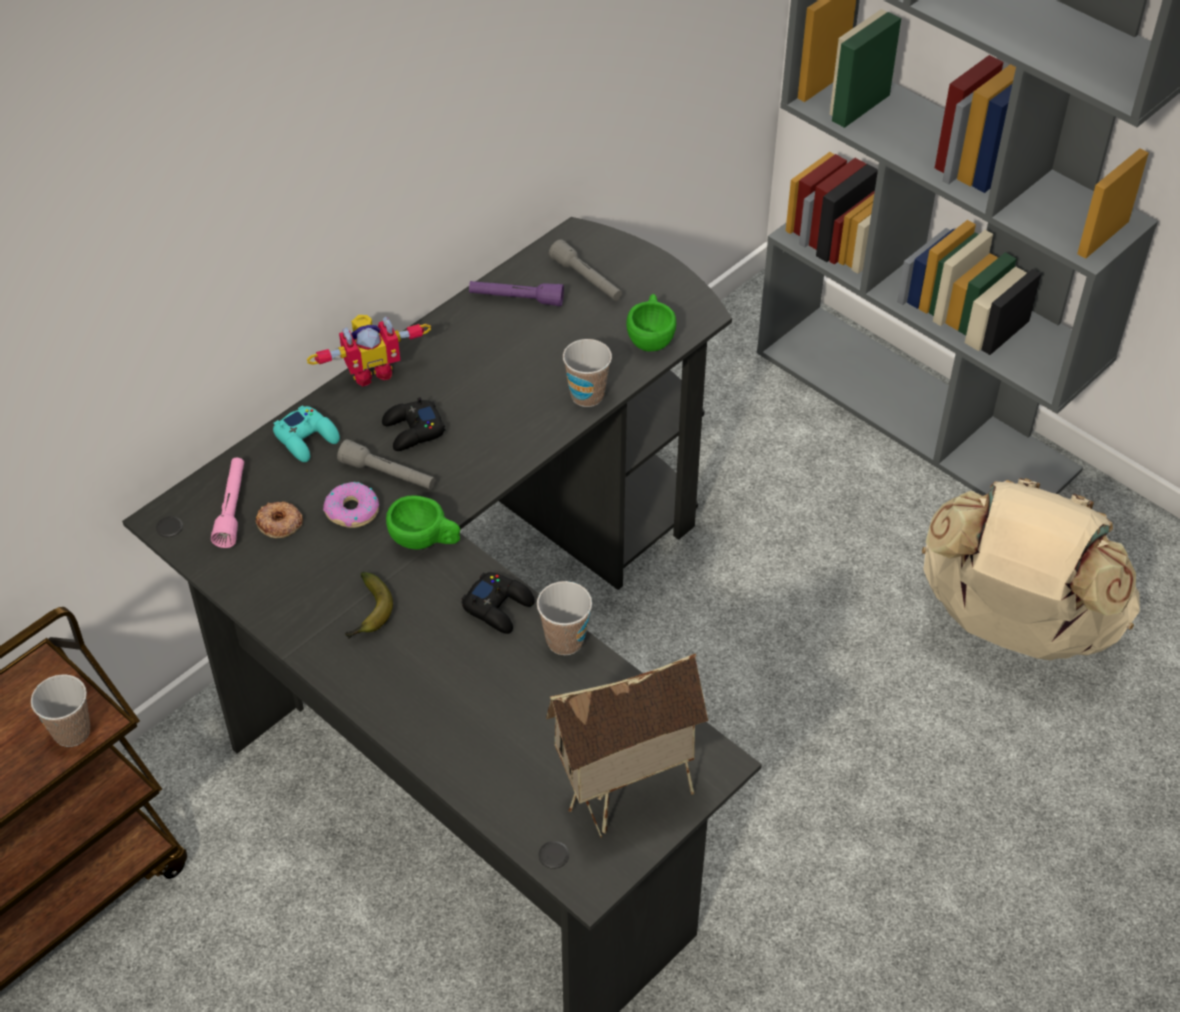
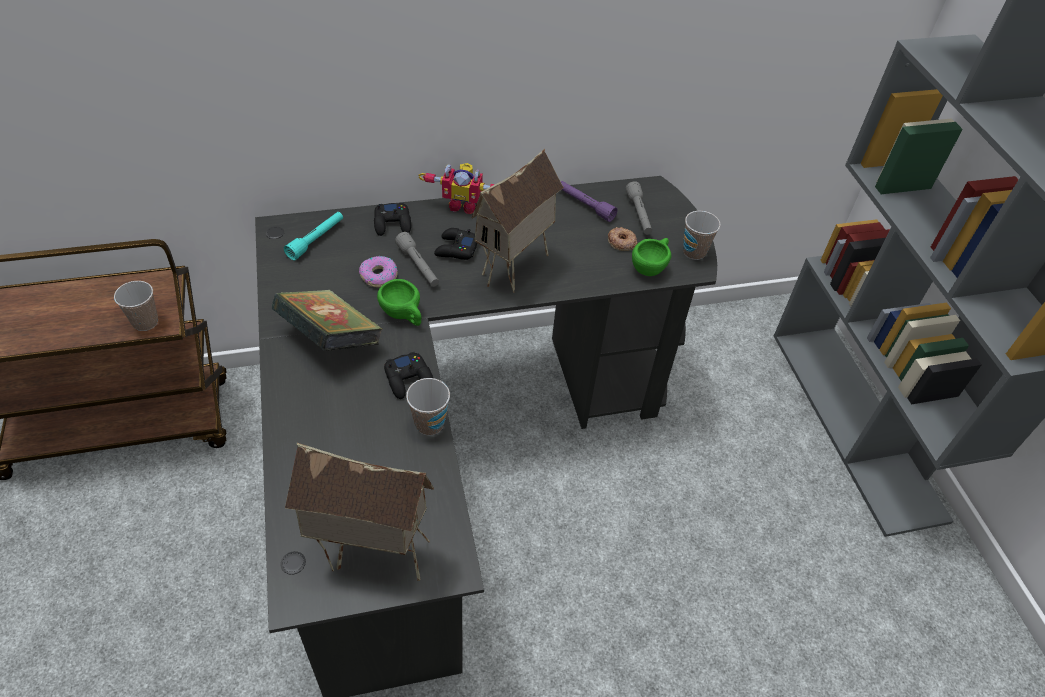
camera: 30 degrees right, 0 degrees up
pink flashlight [211,458,244,548] -> turquoise flashlight [284,212,343,261]
donut [255,501,303,538] -> donut moved to [608,227,637,251]
turquoise game controller [273,405,340,462] -> black game controller [374,203,411,236]
banana [345,572,393,639] -> book [272,290,383,351]
cup [563,339,612,407] -> cup moved to [683,211,721,260]
beige backpack [922,478,1140,660] -> none
none -> toy house [472,149,564,293]

